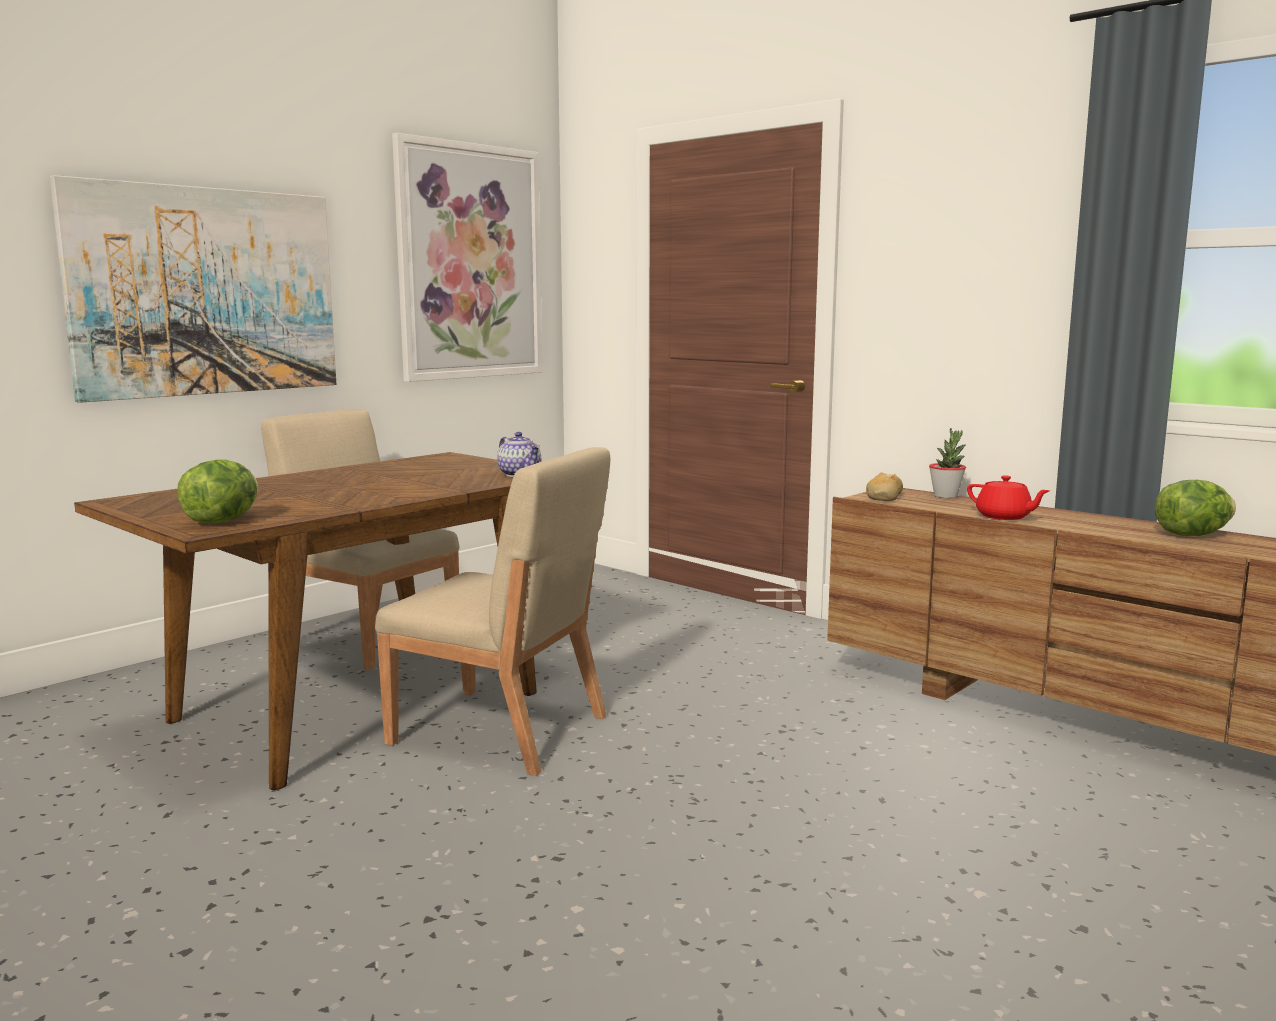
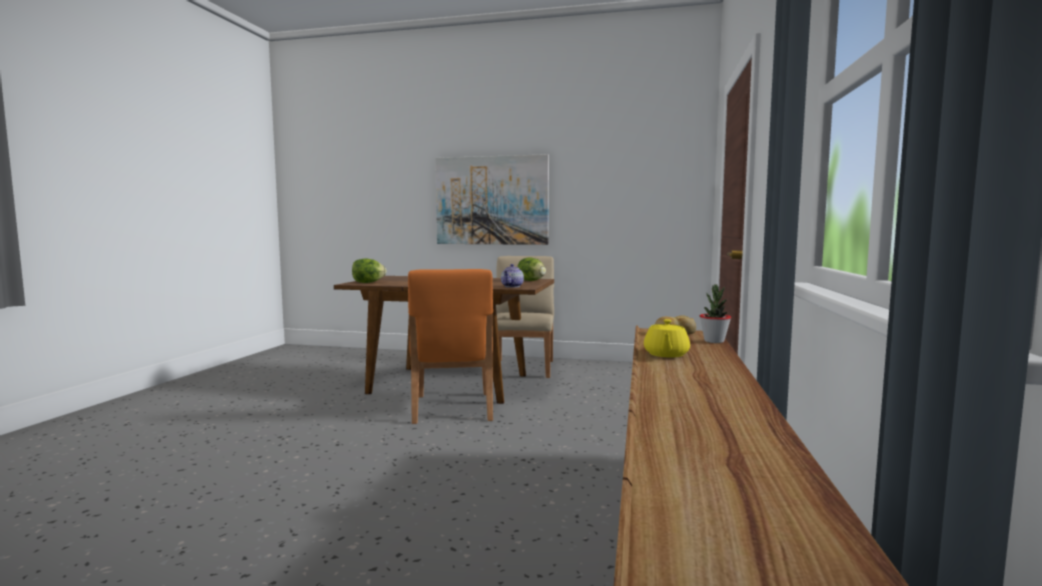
camera: 60 degrees right, 5 degrees down
beige chair [375,447,610,776] -> orange chair [408,269,493,424]
picture [392,133,542,382] -> none
red teapot [967,475,1050,520] -> yellow teapot [644,319,690,358]
lettuce [1155,480,1236,536] -> lettuce moved to [517,257,546,281]

